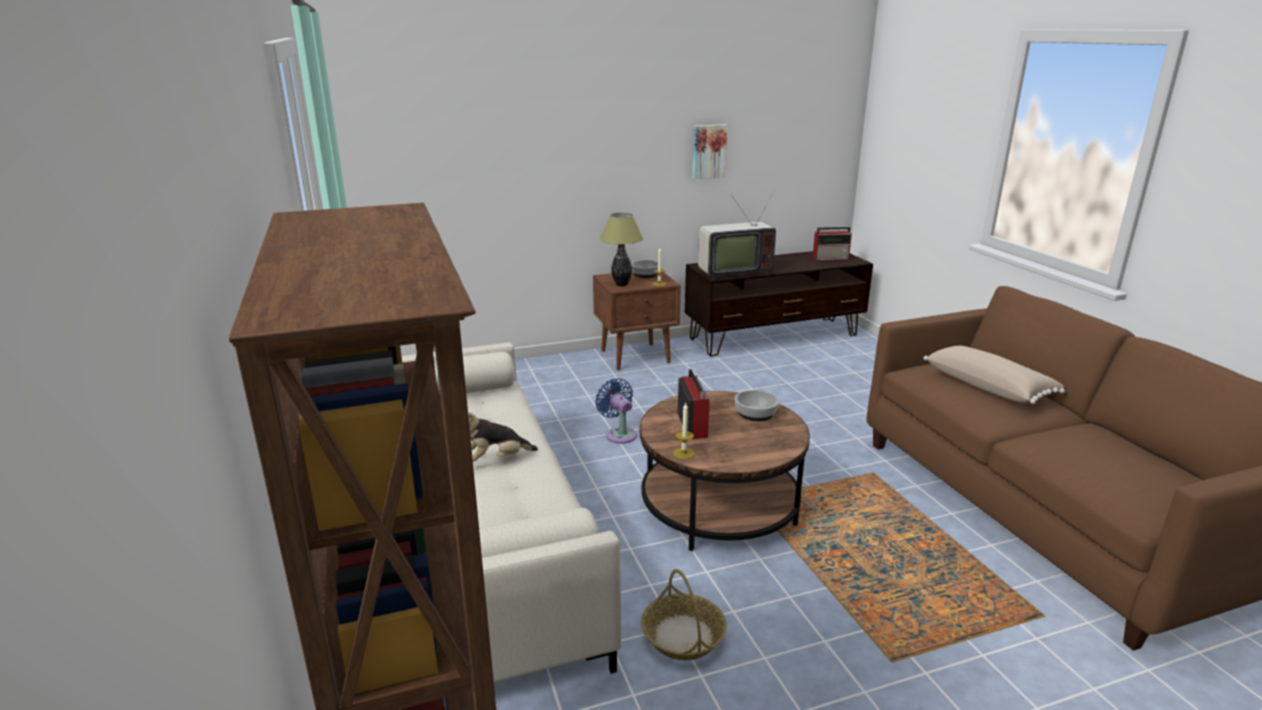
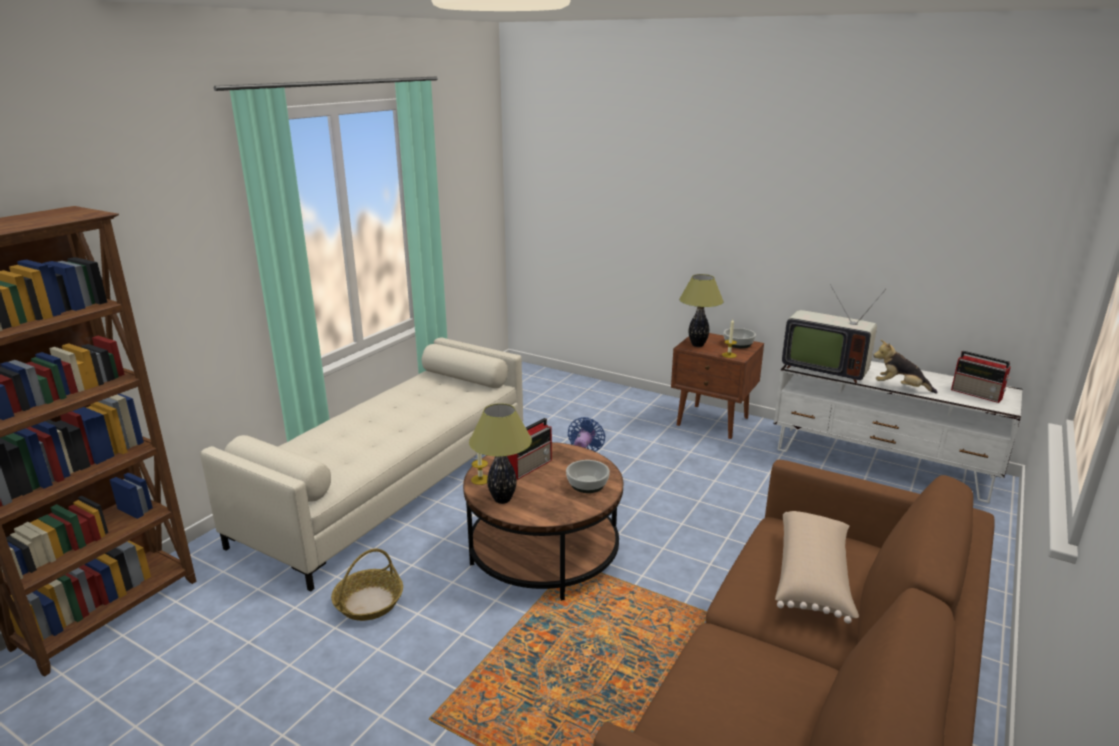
camera: 50 degrees right, 0 degrees up
plush toy [468,412,538,462] -> plush toy moved to [873,340,938,394]
brown tv stand [685,251,873,356] -> white tv stand [774,361,1022,503]
picture [692,124,728,180] -> none
none -> table lamp [469,403,532,504]

